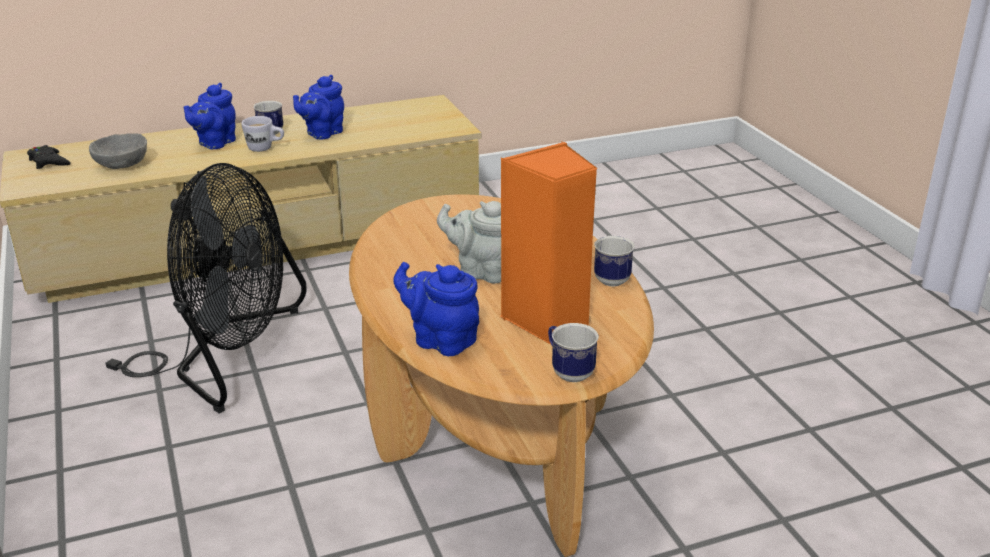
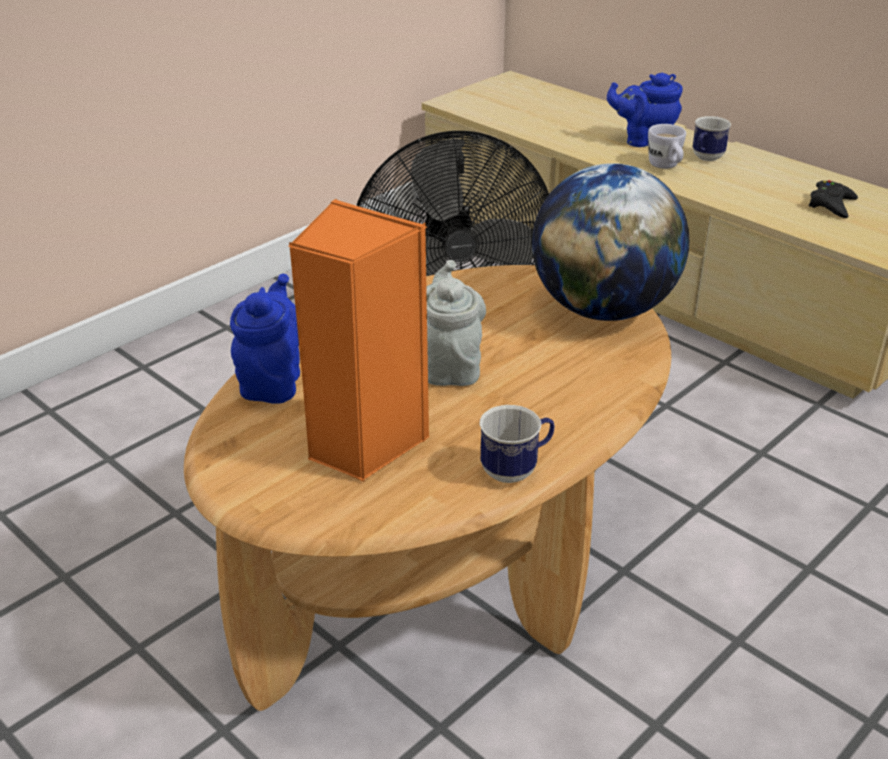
camera: 65 degrees right, 5 degrees up
black game controller [27,145,71,169] -> black game controller moved to [808,180,858,218]
grey bowl [89,133,147,169] -> none
blue teapot [293,75,344,139] -> none
mug [548,323,599,382] -> none
none -> globe [532,163,689,321]

